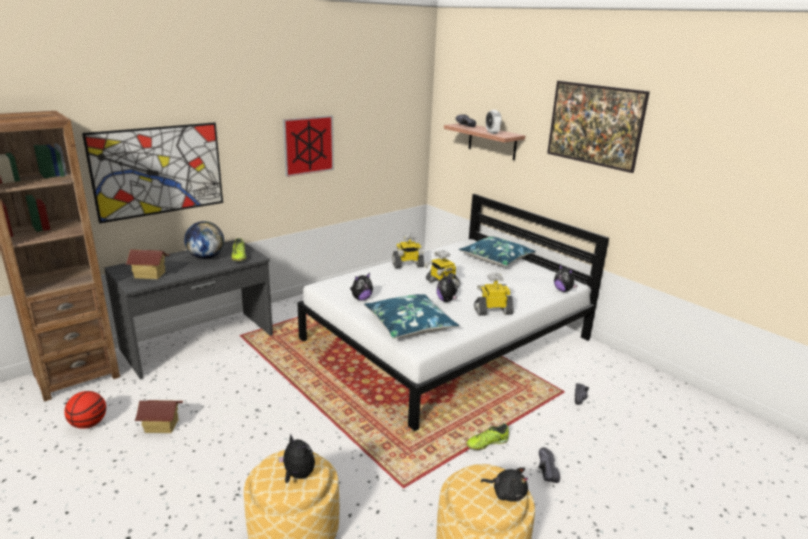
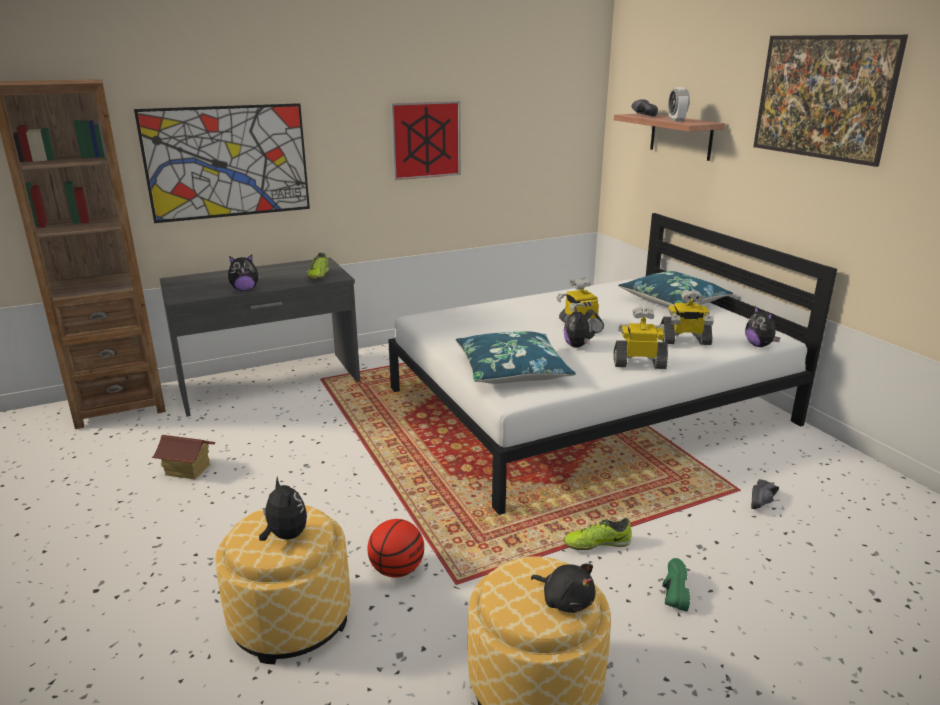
camera: 15 degrees right, 0 degrees up
basketball [64,391,106,429] -> basketball moved to [367,519,424,578]
toy house [125,249,170,279] -> none
globe [184,221,224,259] -> none
plush toy [350,273,373,301] -> plush toy moved to [228,254,260,291]
toy robot [392,233,424,268] -> toy robot moved to [660,289,714,345]
black shoe [539,447,560,483] -> green shoe [662,558,690,611]

